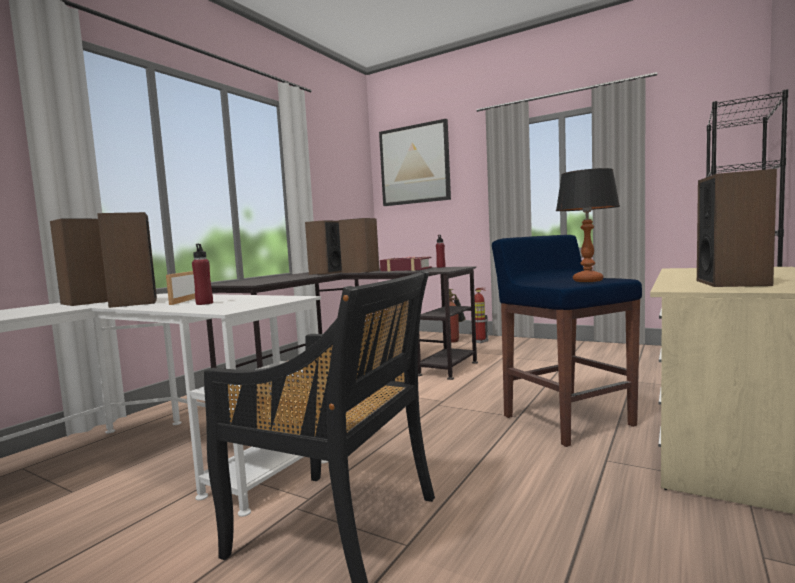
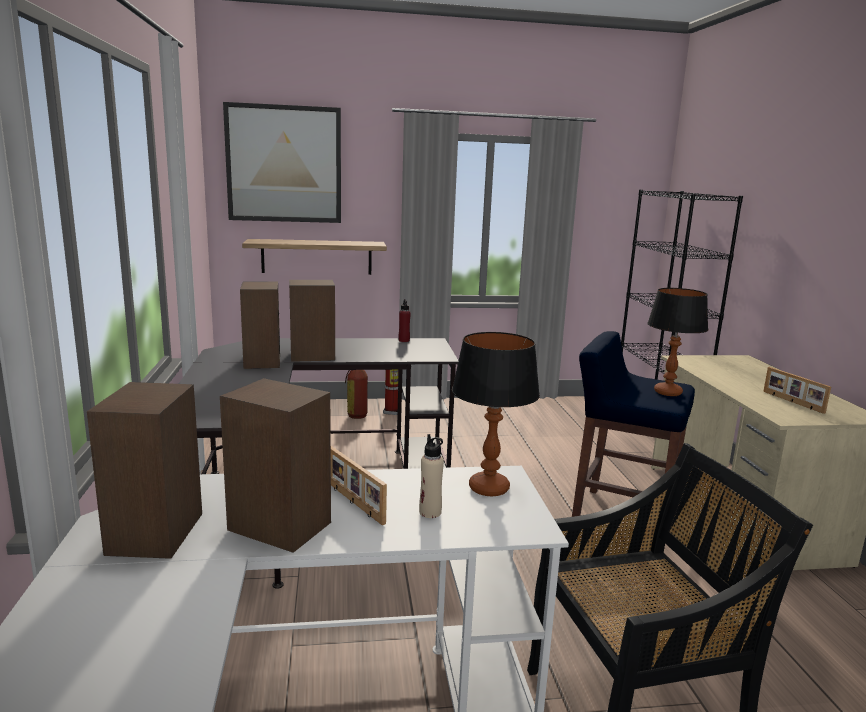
camera: 40 degrees left, 10 degrees up
red bottle [192,244,213,305] -> beige bottle [419,434,444,518]
book [380,256,432,272] -> none
speaker [697,169,777,287] -> picture frame [763,367,831,414]
none -> shelf [242,239,387,275]
none -> table lamp [452,332,540,496]

